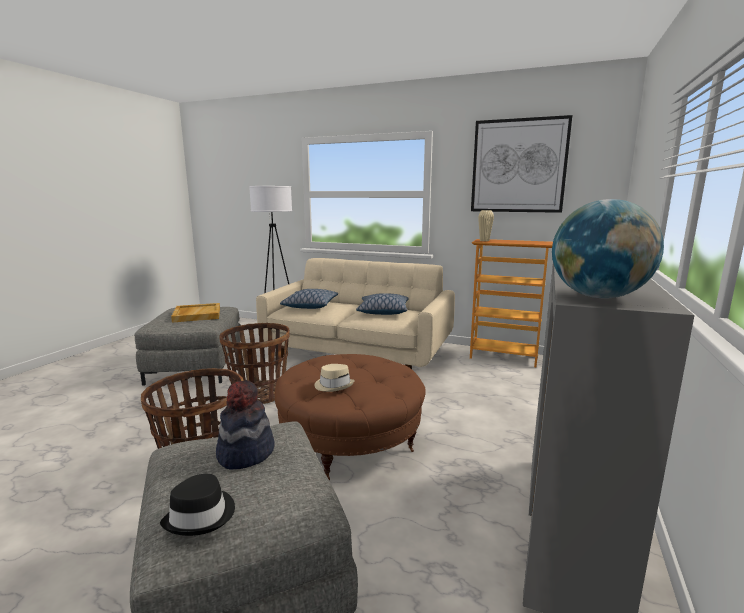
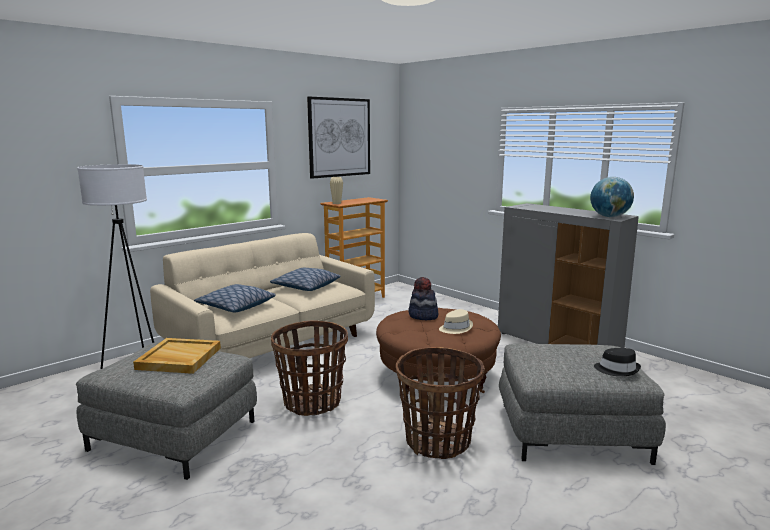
camera: 65 degrees left, 0 degrees up
hat [216,380,275,469] -> hat moved to [408,277,438,320]

